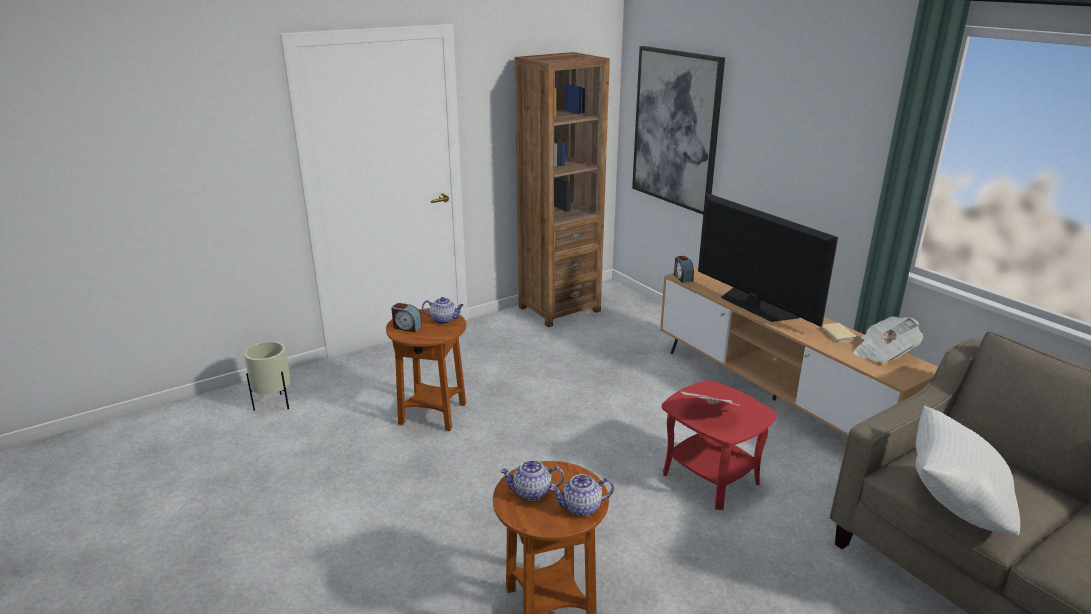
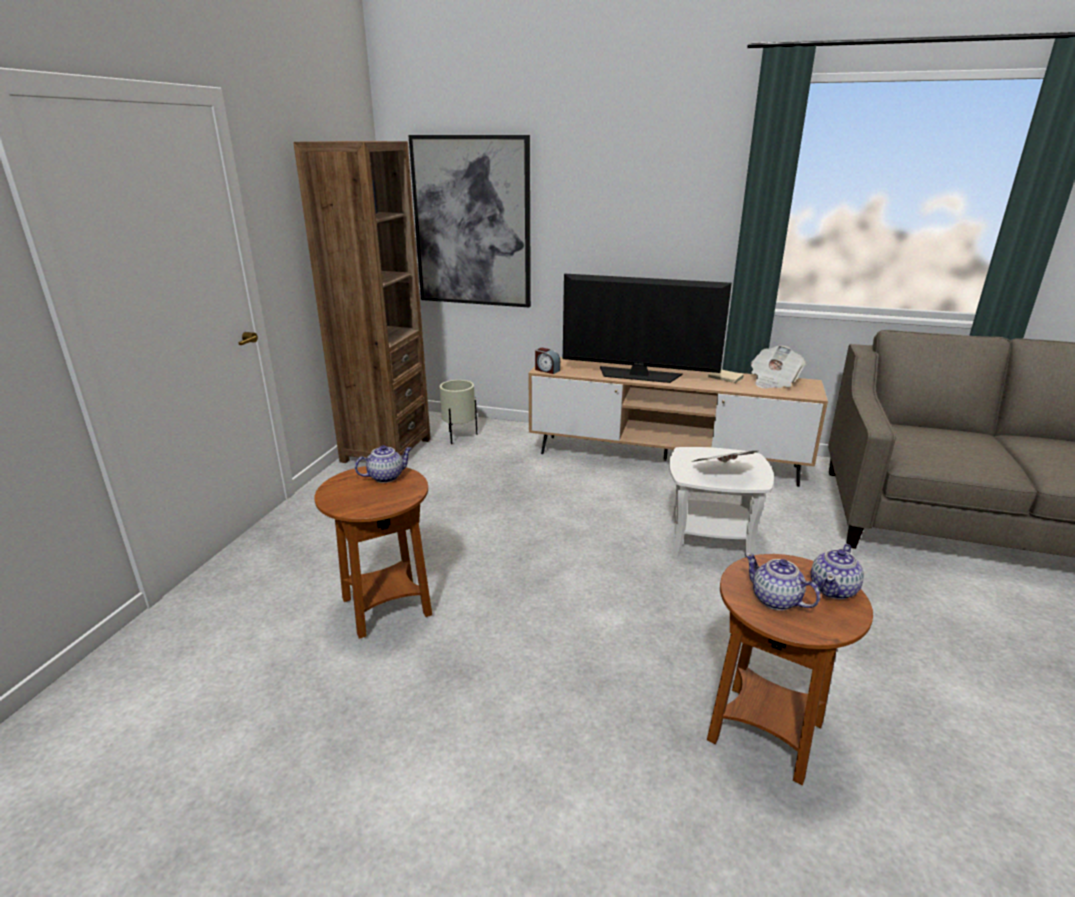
camera: 40 degrees left, 0 degrees up
beige planter [244,341,291,411] -> beige planter moved to [440,380,477,444]
alarm clock [391,303,422,332] -> none
teapot [499,460,564,501] -> teapot turned 90 degrees clockwise [745,553,821,610]
red side table [662,380,777,510] -> white side table [669,447,774,557]
white pillow [916,406,1020,536] -> none

